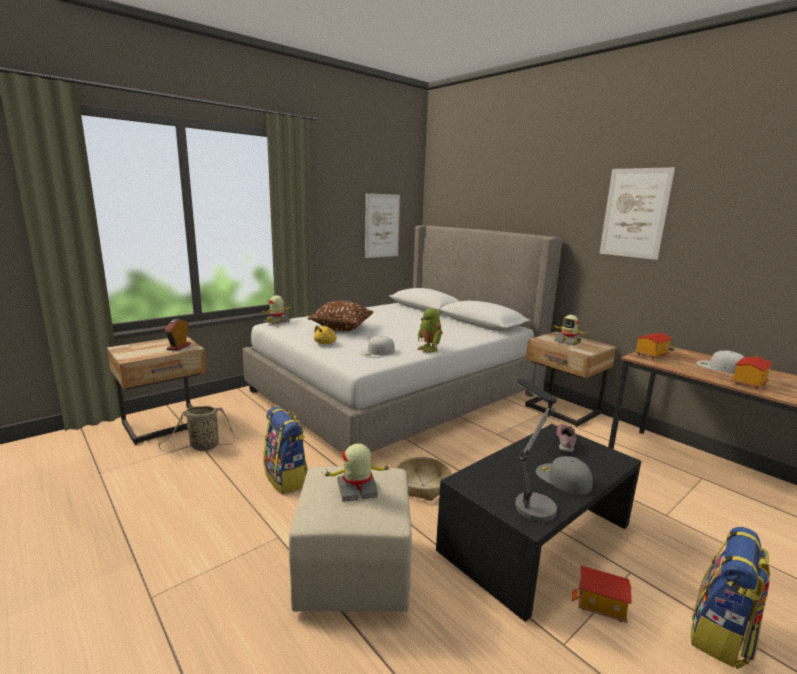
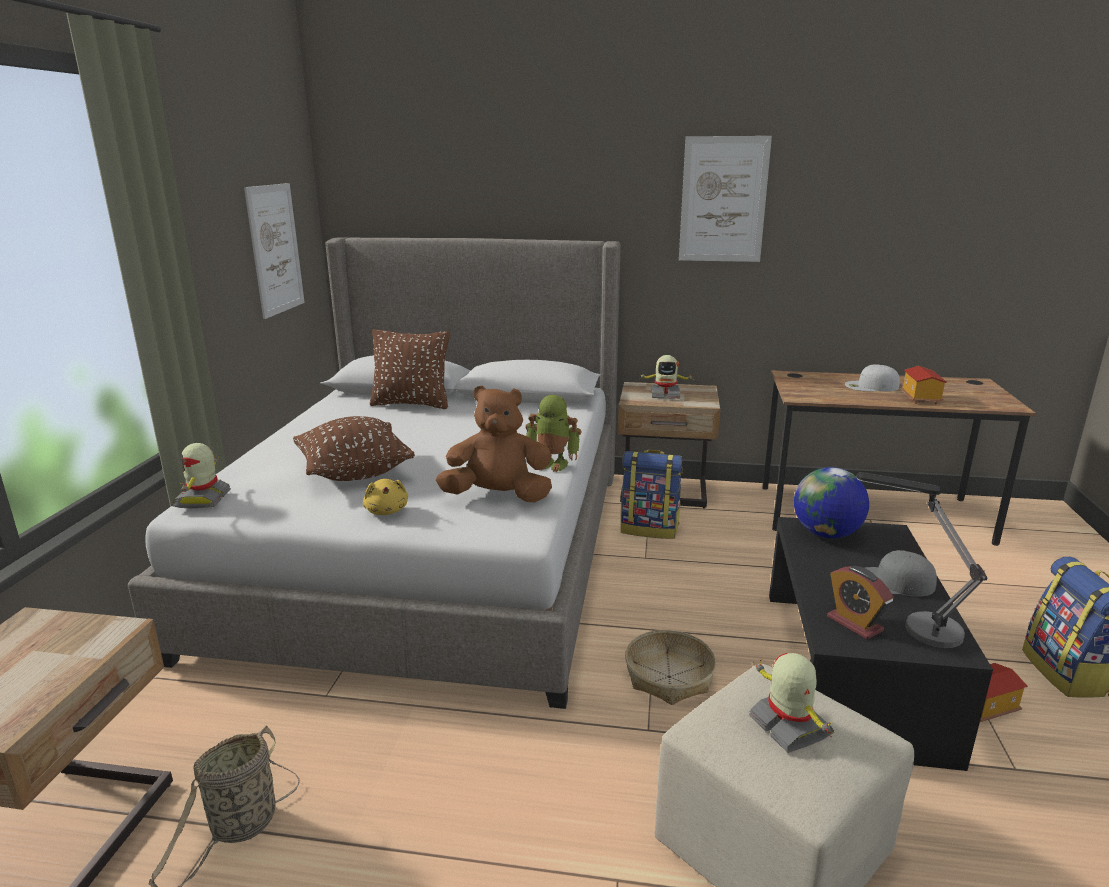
camera: 40 degrees left, 5 degrees up
alarm clock [165,319,191,351] -> alarm clock moved to [827,566,894,639]
backpack [263,407,308,495] -> backpack moved to [621,450,683,539]
toy robot [323,444,390,502] -> toy robot turned 120 degrees clockwise [749,653,834,753]
white cap [360,336,395,358] -> brown plush toy [436,385,552,502]
shoe [556,424,577,453] -> globe [794,467,869,538]
toy house [635,333,673,360] -> none
none -> brown pillow [370,329,450,409]

